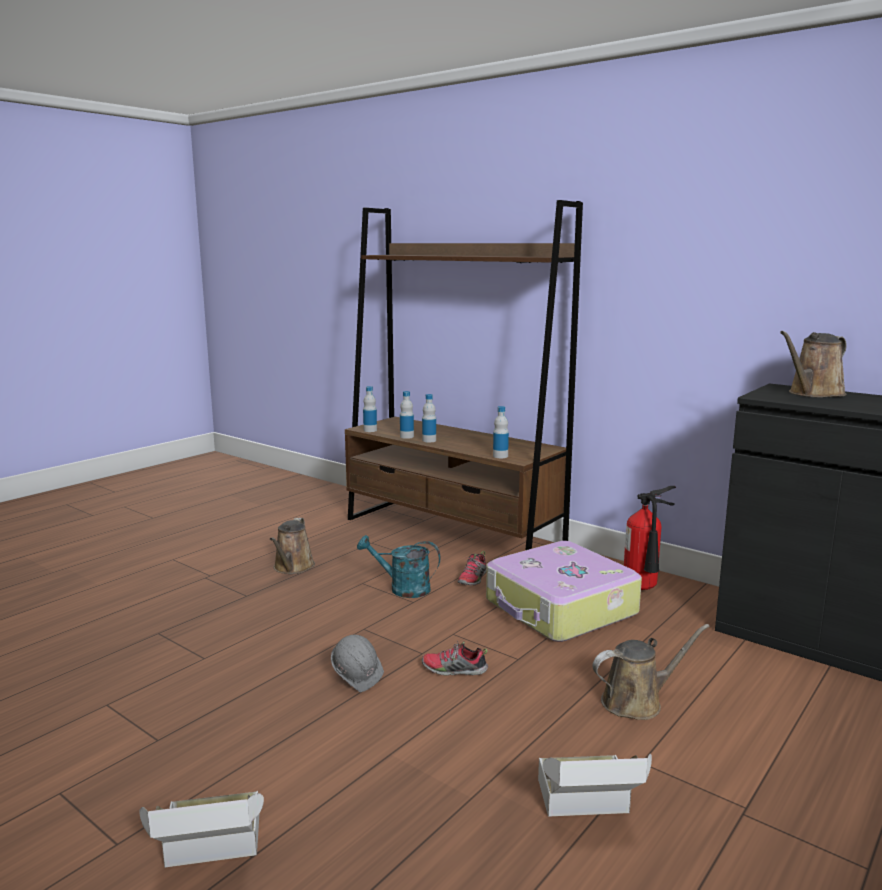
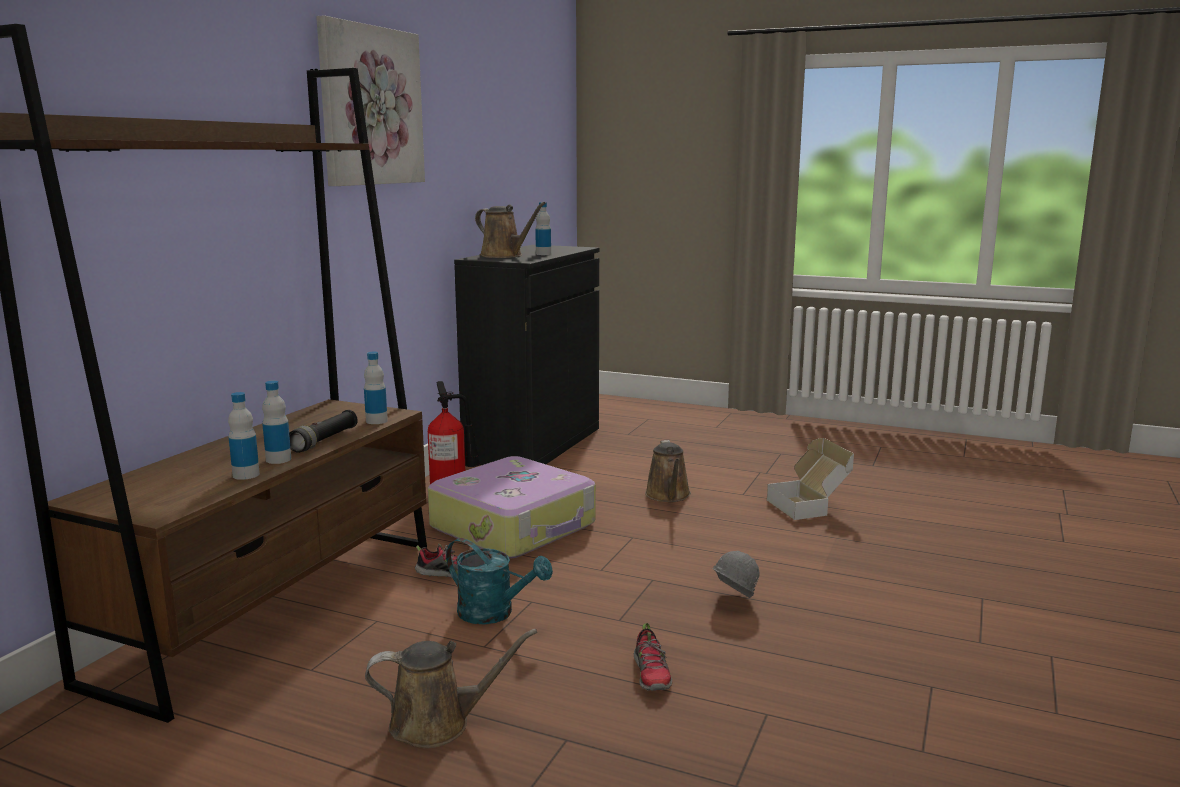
camera: 105 degrees left, 0 degrees up
cardboard box [139,791,264,868] -> none
turquoise watering can [357,535,441,598] -> turquoise watering can turned 60 degrees counterclockwise [446,538,553,624]
bottle [363,386,377,432] -> bottle moved to [535,202,551,255]
shoe [422,640,488,676] -> shoe moved to [634,623,672,691]
brown watering can [593,624,710,720] -> brown watering can turned 150 degrees counterclockwise [645,440,691,502]
none -> black flashlight [289,410,358,453]
none -> picture [316,15,425,186]

